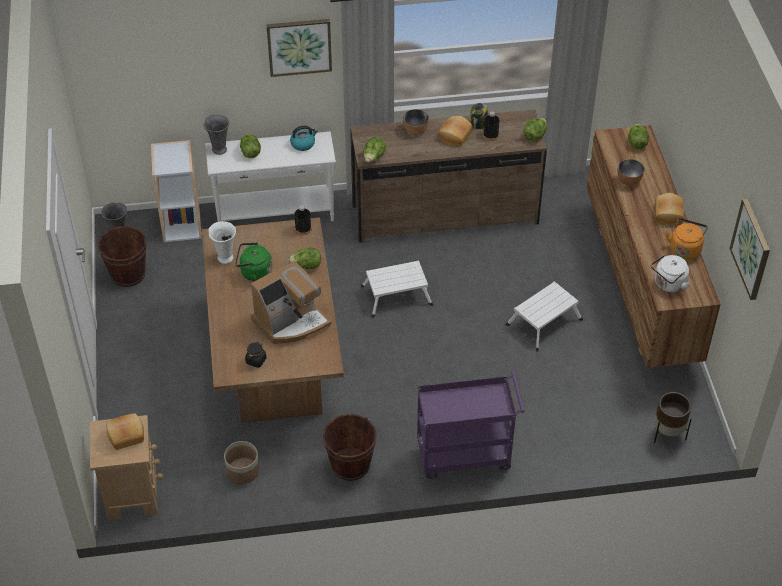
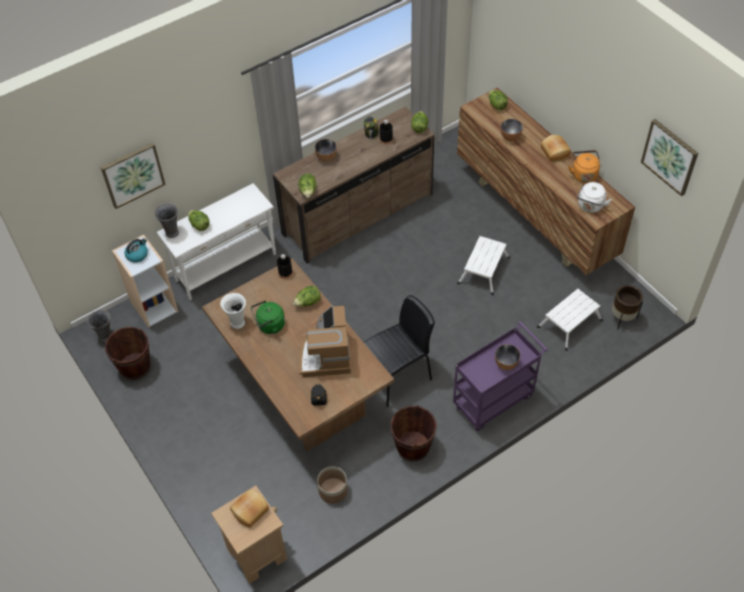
camera: 25 degrees left, 5 degrees up
coffee machine [251,261,331,344] -> coffee machine turned 150 degrees clockwise [299,306,351,377]
picture [266,19,332,77] -> picture moved to [100,143,166,209]
kettle [290,125,318,151] -> kettle moved to [125,238,148,263]
white step ladder [361,260,433,318] -> white step ladder moved to [537,288,603,351]
bread [438,116,473,147] -> none
none -> black chair [364,295,435,407]
none -> bowl [495,344,520,370]

